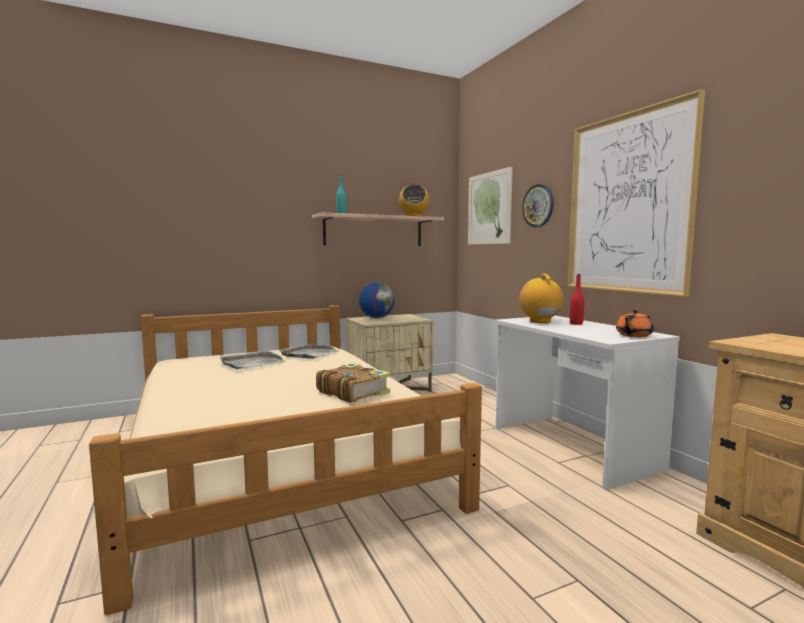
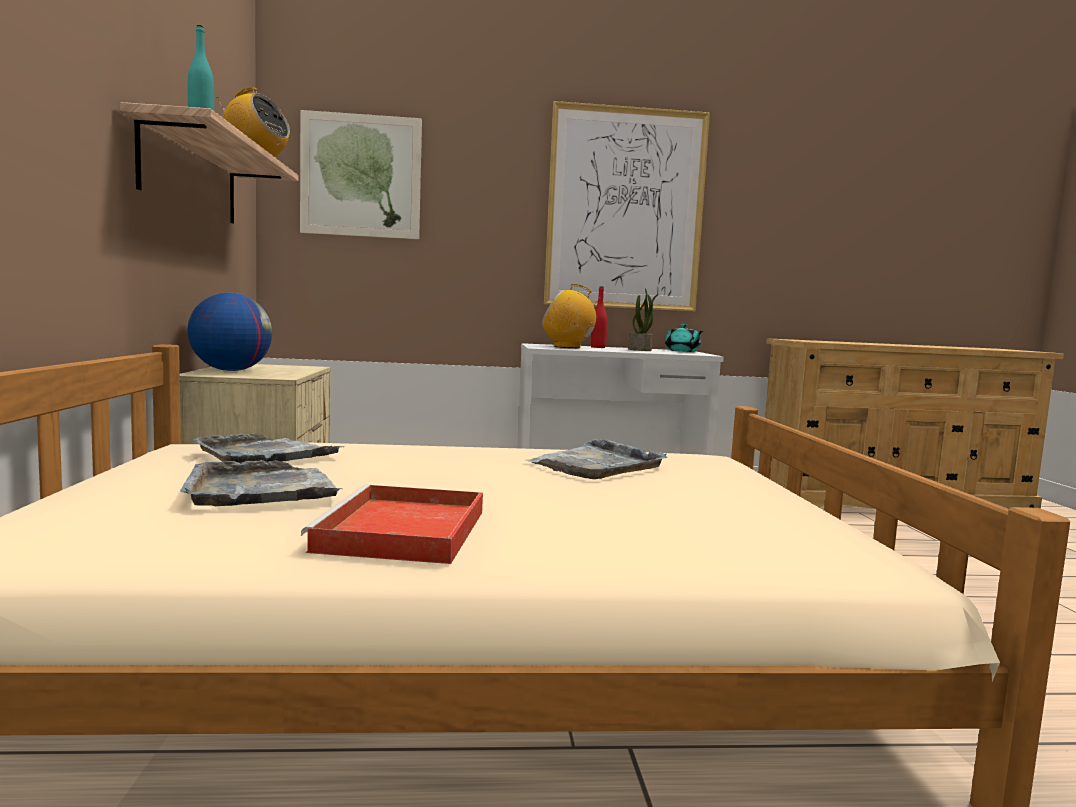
camera: 70 degrees left, 0 degrees up
book [316,363,390,403] -> grey tray [526,439,667,479]
wall clock [522,184,554,227] -> none
orange teapot [616,309,654,337] -> turquoise teapot [665,324,703,352]
none -> red tray [301,484,483,564]
none -> potted plant [628,288,659,351]

